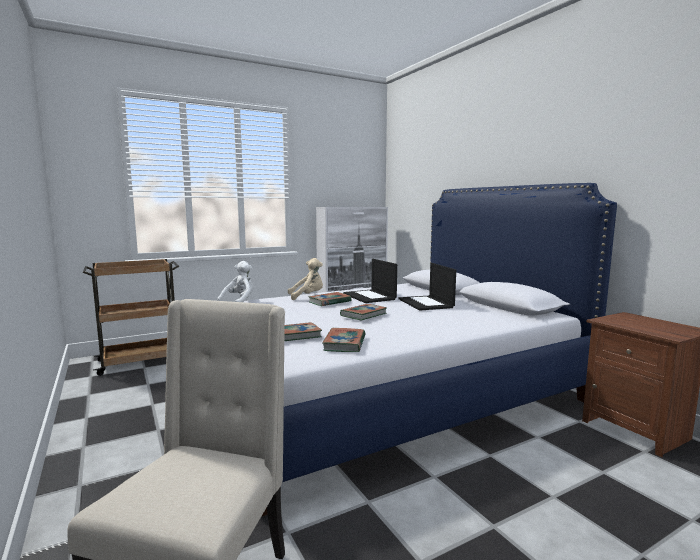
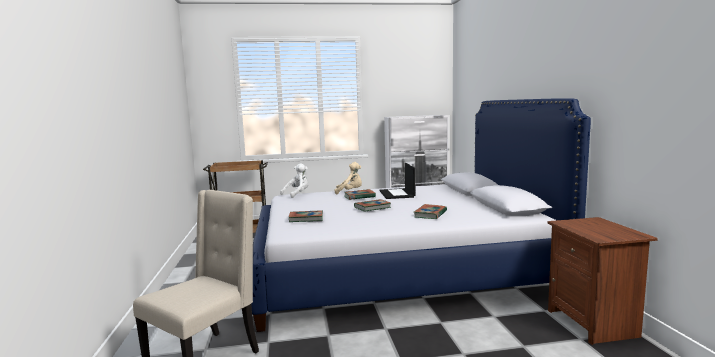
camera: 20 degrees right, 0 degrees up
book [322,328,365,352] -> book moved to [414,204,447,219]
laptop [398,263,456,311] -> none

